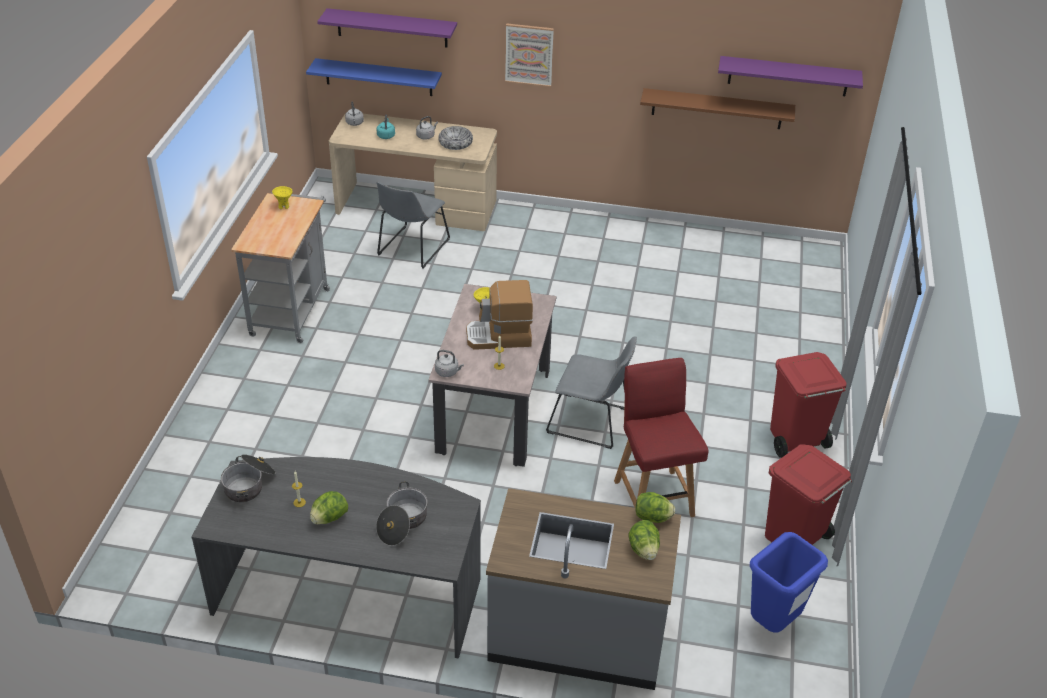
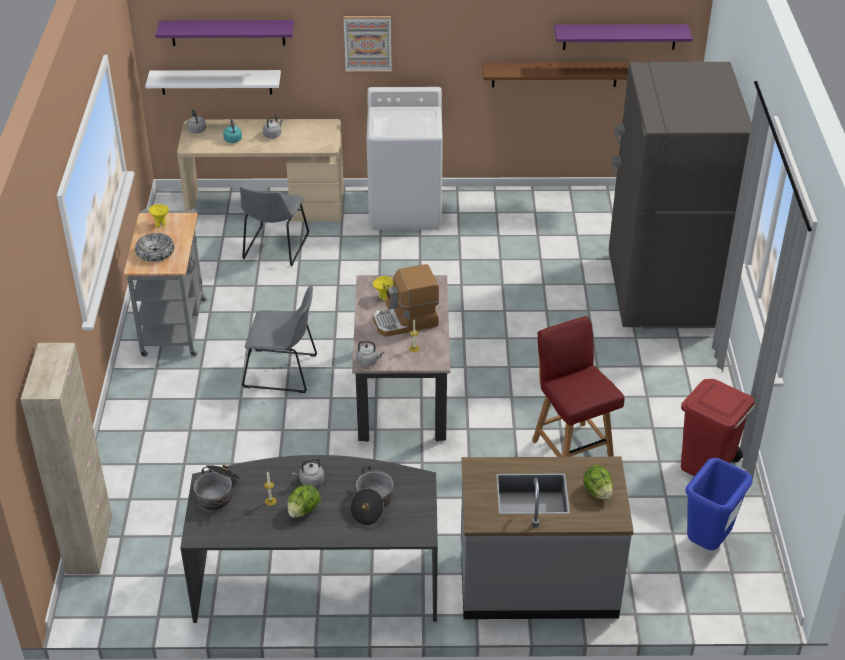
camera: 10 degrees left, 0 degrees up
blue shelf [306,58,442,96] -> white shelf [145,70,281,95]
bowl [438,126,473,150] -> bowl moved to [135,233,174,262]
grey chair [546,336,637,449] -> grey chair moved to [242,285,317,393]
lettuce [636,492,675,523] -> none
red trash can [770,352,847,458] -> none
none -> beige cabinet [21,343,112,574]
none -> grey kettle [292,458,324,487]
none -> white washing machine [366,87,443,230]
none -> grey fridge [609,62,752,328]

